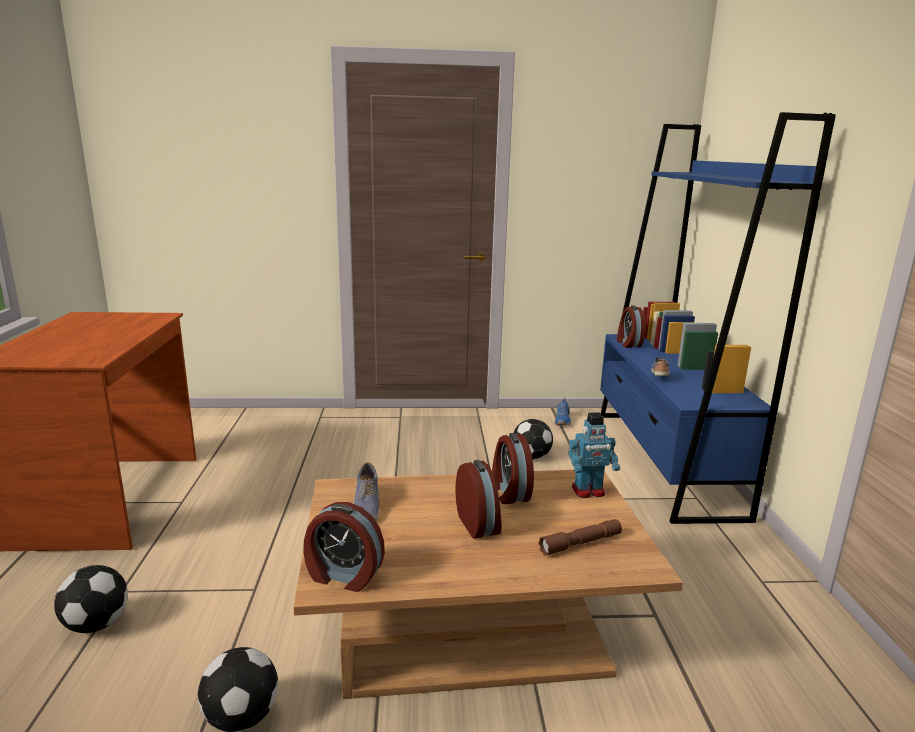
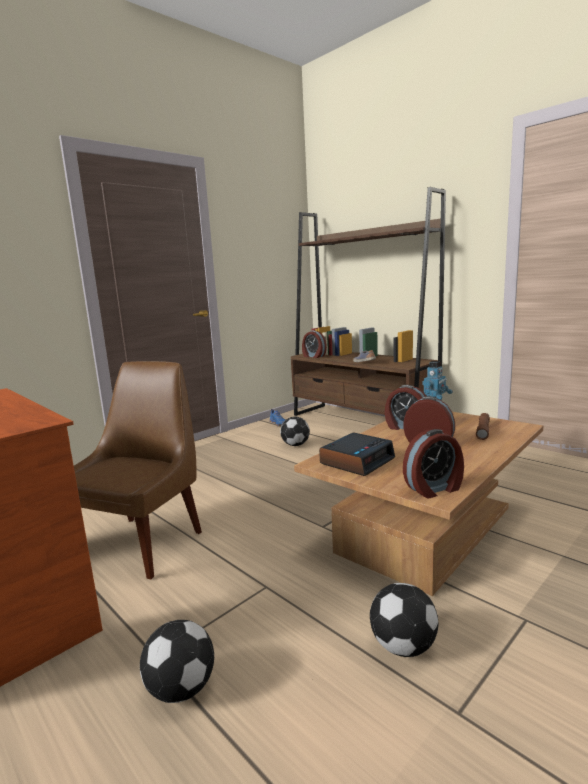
camera: 40 degrees left, 5 degrees down
shoe [353,462,380,522] -> alarm clock [319,433,395,476]
blue bookcase [600,112,836,524] -> brown bookcase [291,187,446,416]
none -> brown chair [74,361,202,579]

